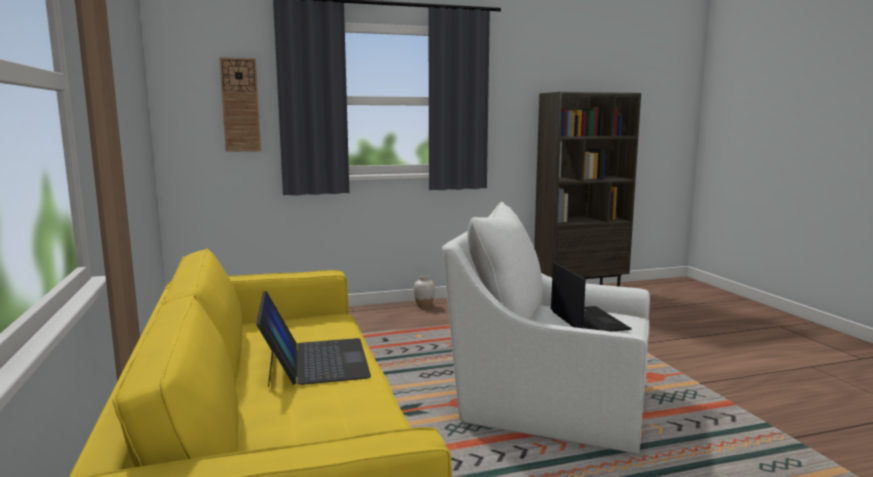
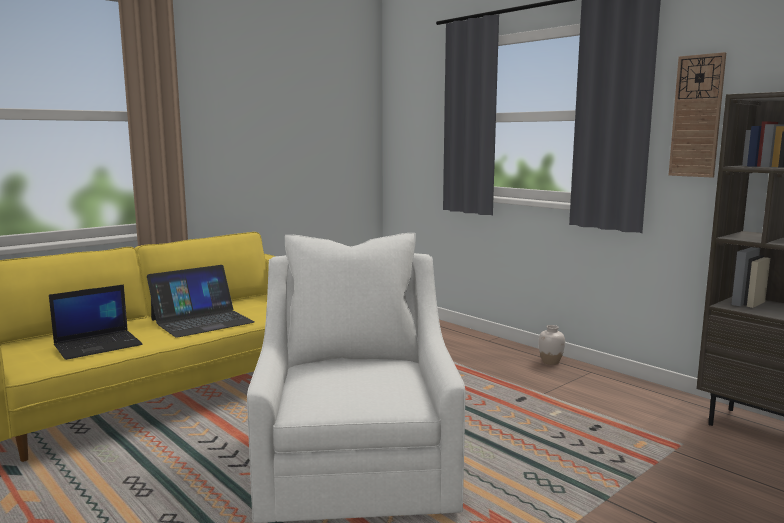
camera: 65 degrees right, 0 degrees up
wall clock [219,57,261,152] -> wall clock moved to [669,52,726,178]
laptop [551,262,632,332] -> laptop moved to [49,284,142,360]

